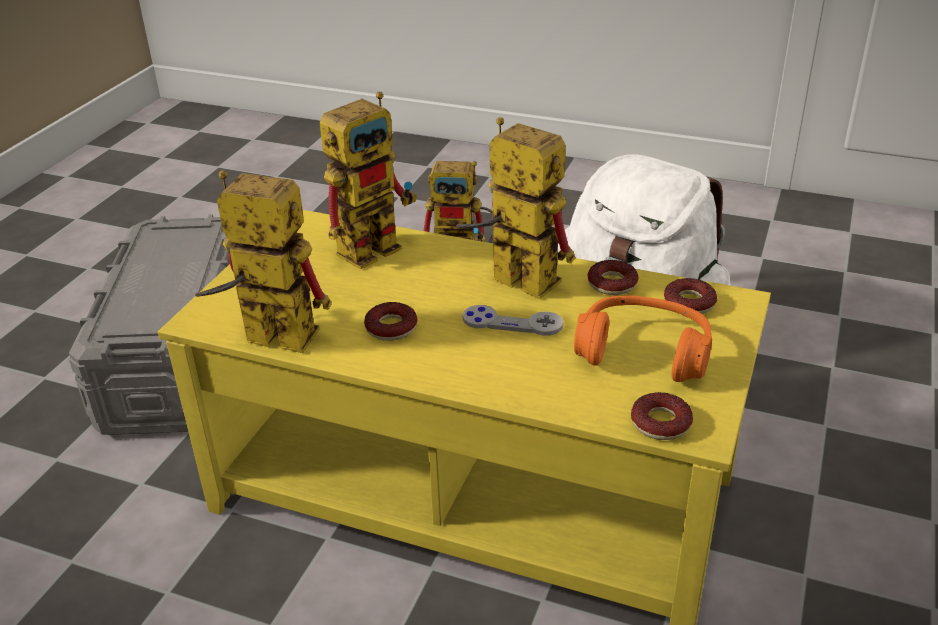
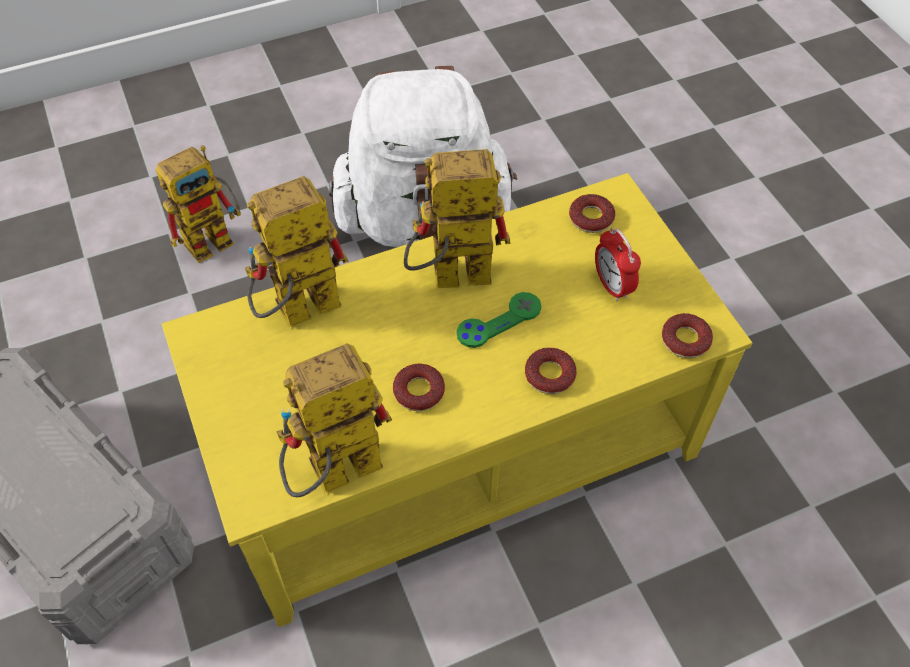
camera: 45 degrees left, 20 degrees up
toy robot [320,92,417,269] -> toy robot turned 120 degrees counterclockwise [245,176,349,327]
grey game controller [463,305,563,336] -> green game controller [457,292,541,348]
orange headphones [574,295,712,382] -> alarm clock [595,228,641,301]
donut [588,260,638,295] -> donut moved to [525,348,577,394]

